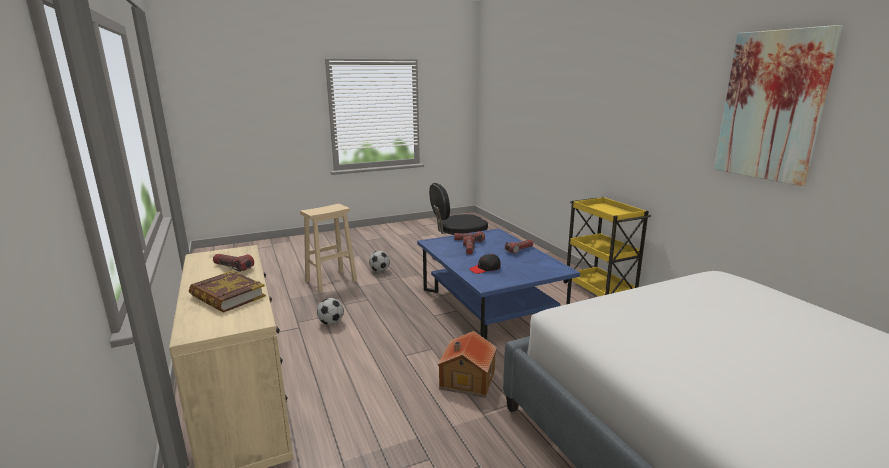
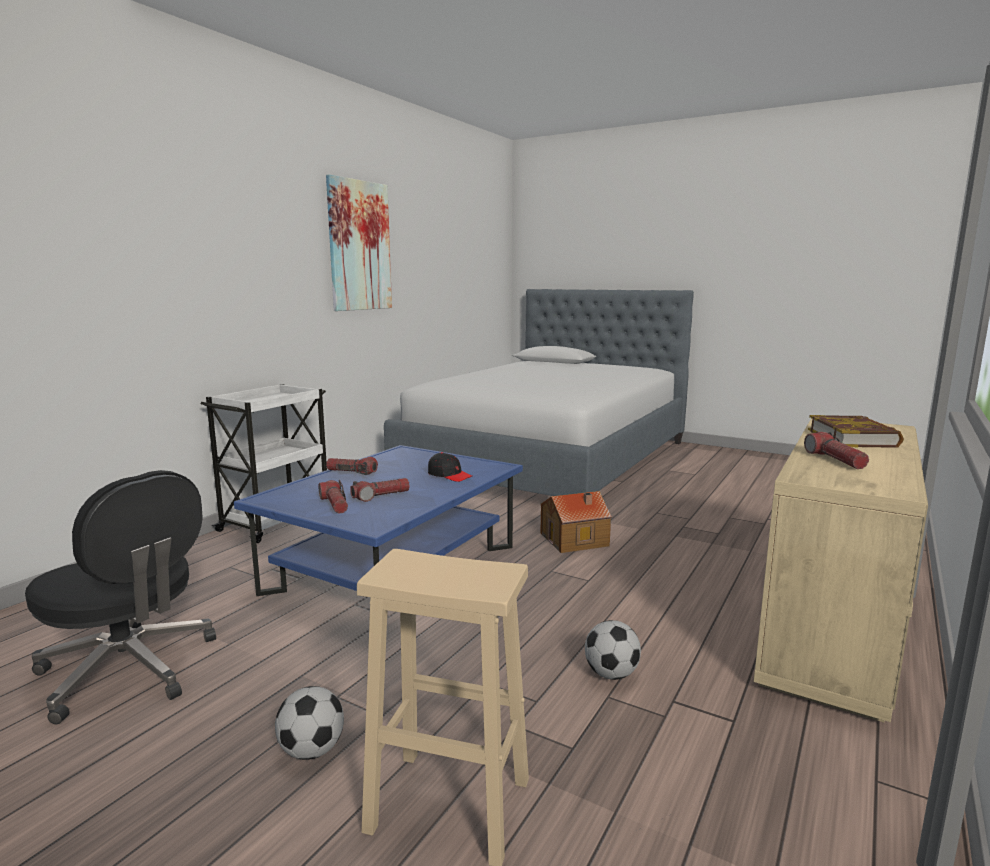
camera: 125 degrees left, 5 degrees down
yellow cart [563,197,651,296] -> white cart [201,384,327,543]

